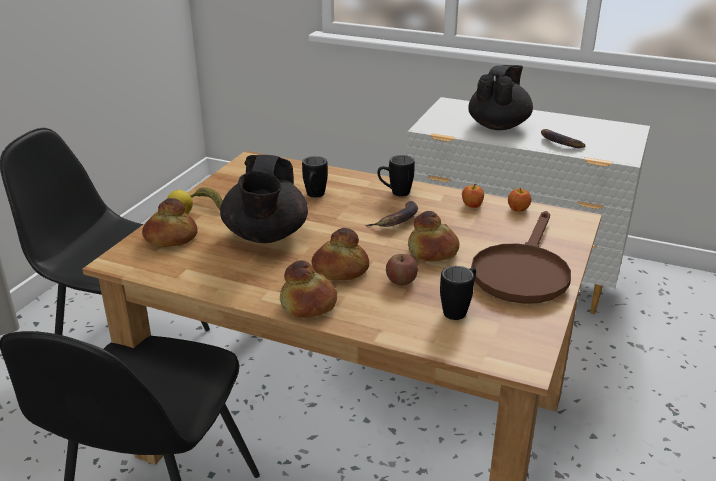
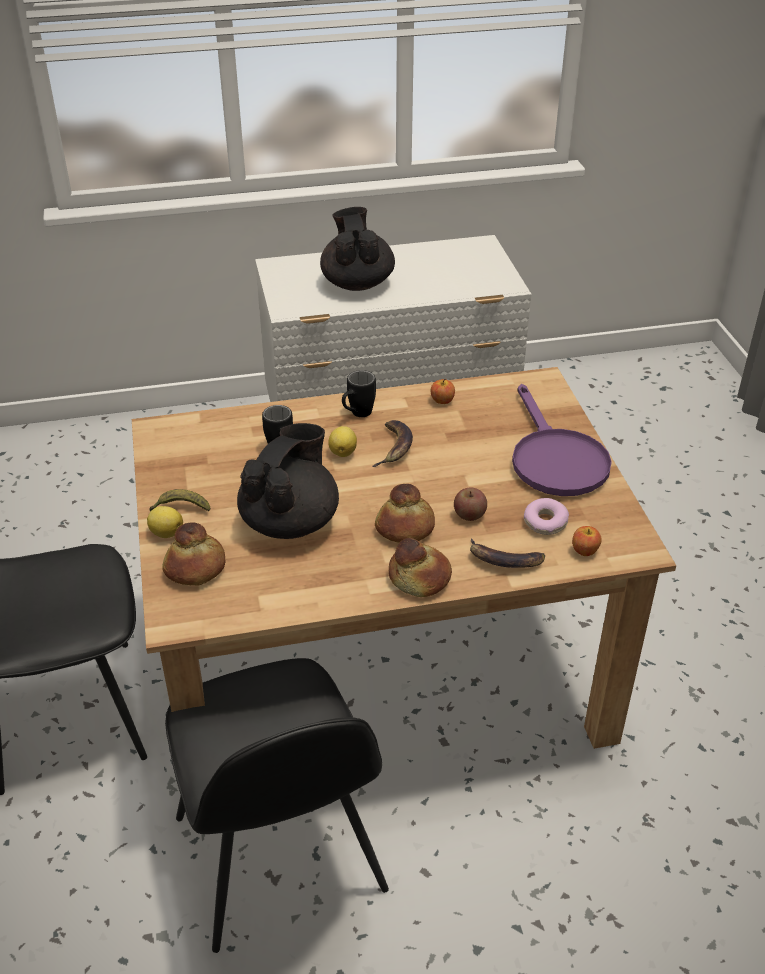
camera: 35 degrees left, 10 degrees up
black teapot [220,155,308,243] -> black teapot turned 120 degrees counterclockwise [237,423,339,539]
bread [408,211,459,261] -> none
black mug [440,266,476,320] -> donut [524,498,569,535]
brown frying pan [471,211,571,304] -> purple frying pan [512,384,612,496]
apple [508,188,531,212] -> apple moved to [572,526,602,556]
banana [541,129,585,148] -> banana moved to [470,538,545,568]
none -> lemon [328,426,357,457]

